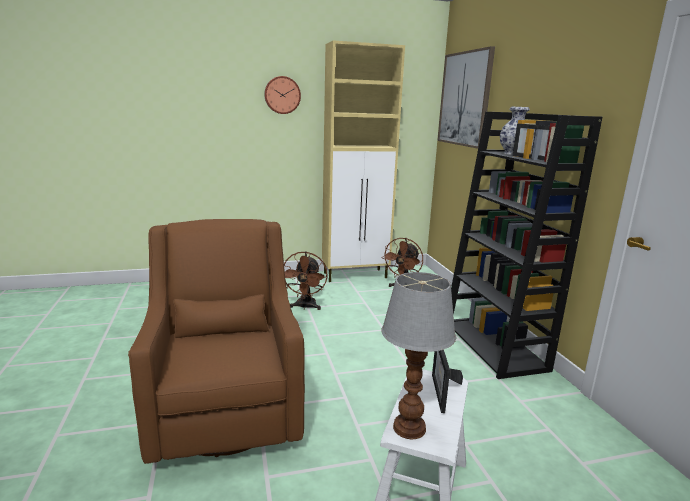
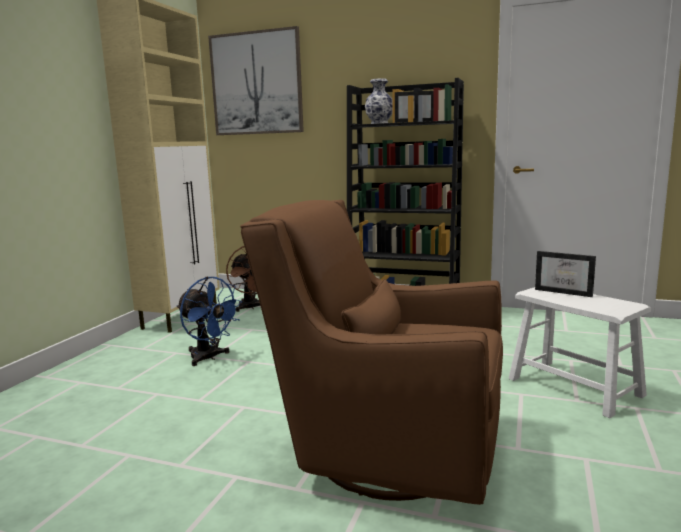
camera: 55 degrees left, 5 degrees down
wall clock [264,76,301,114] -> none
brown fan [284,251,328,310] -> blue fan [176,277,242,366]
table lamp [381,272,456,440] -> none

